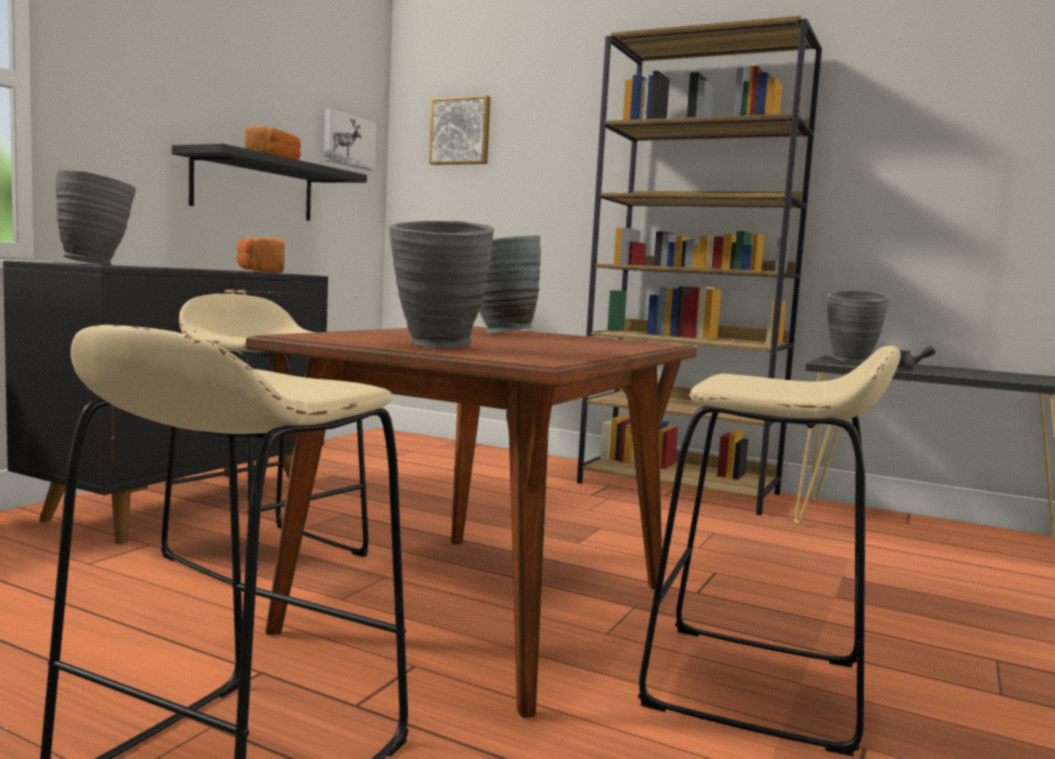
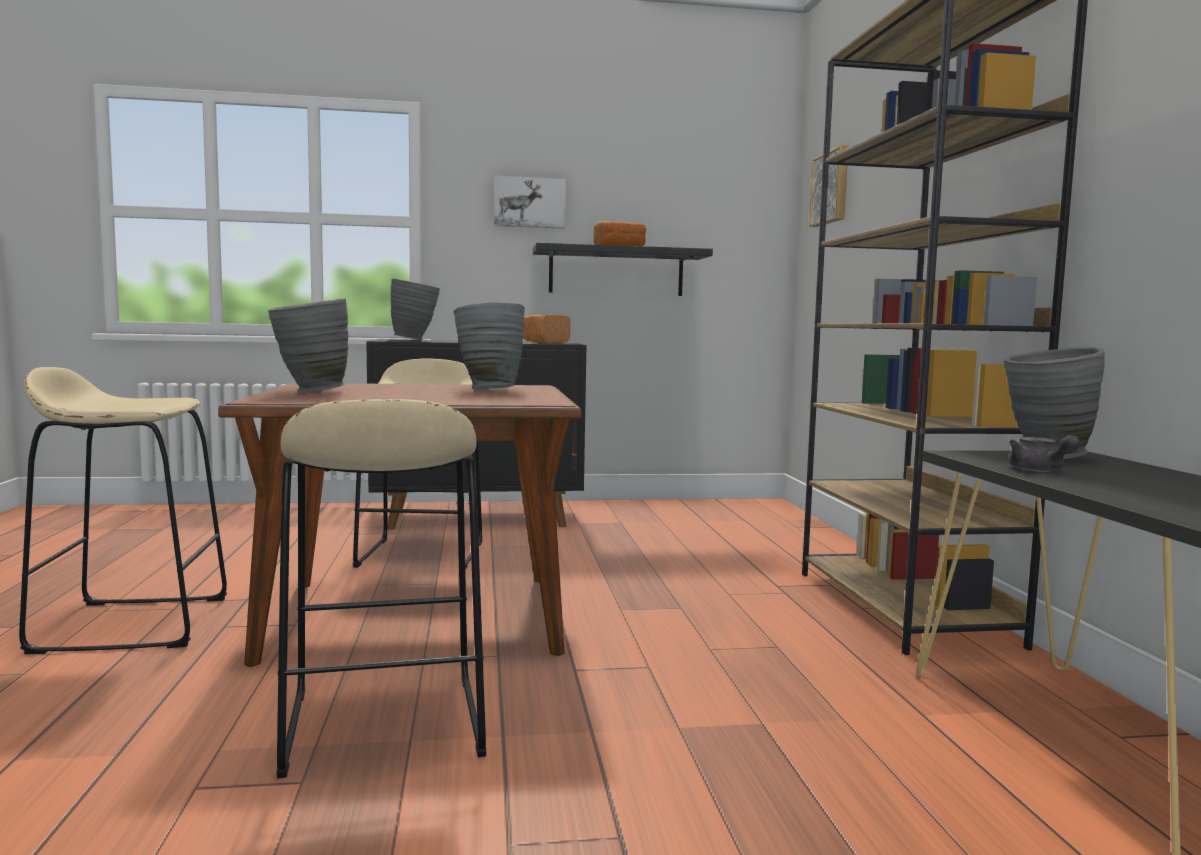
camera: 55 degrees right, 0 degrees up
picture [323,108,376,170] -> picture moved to [494,175,566,229]

